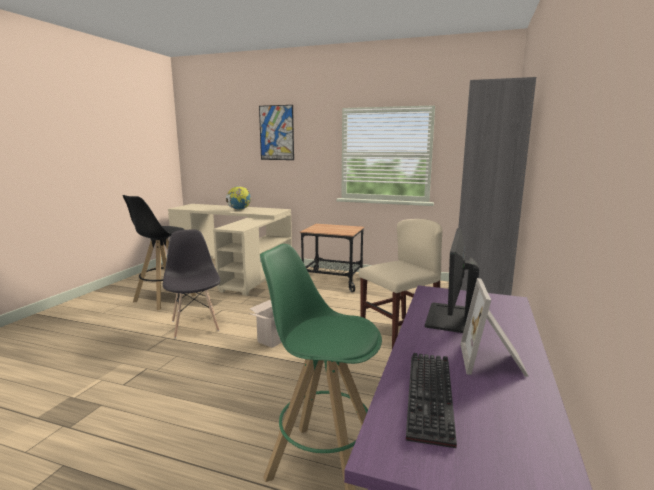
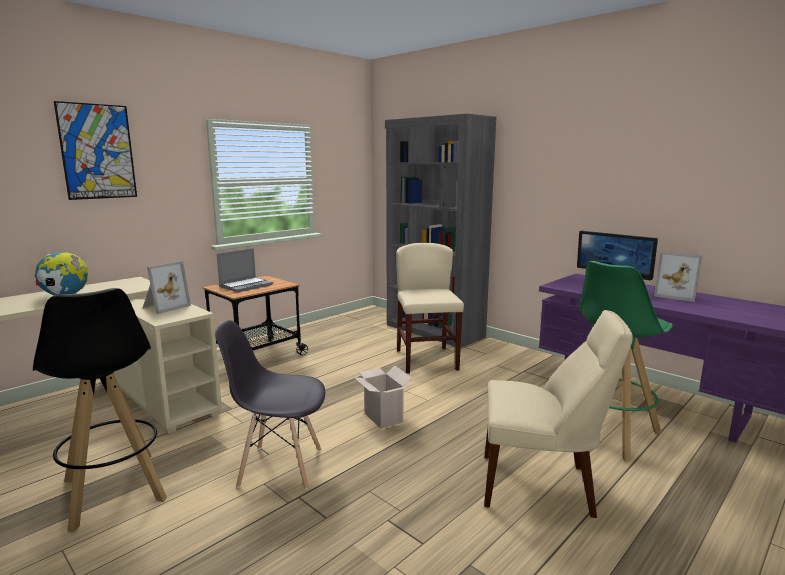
camera: 65 degrees left, 0 degrees up
keyboard [406,353,457,448] -> none
none -> picture frame [143,261,191,314]
none -> laptop [217,248,273,292]
none -> beige chair [484,310,633,518]

